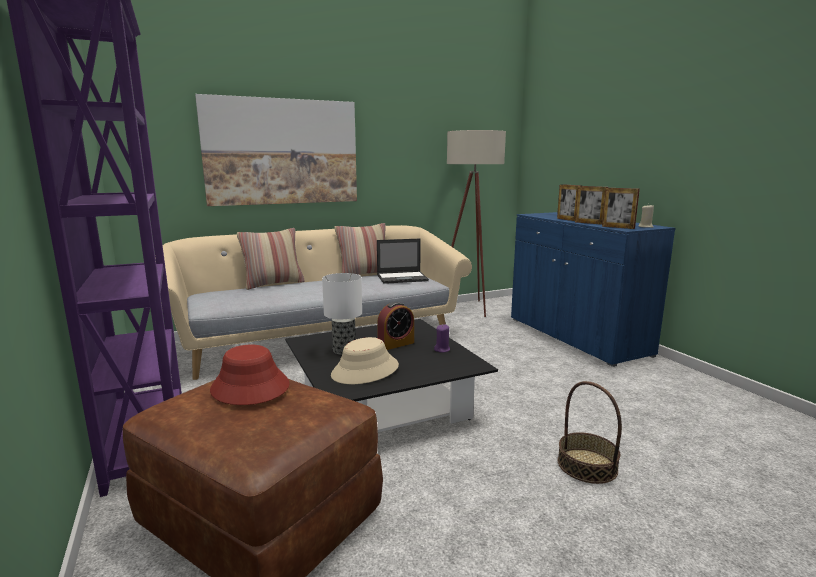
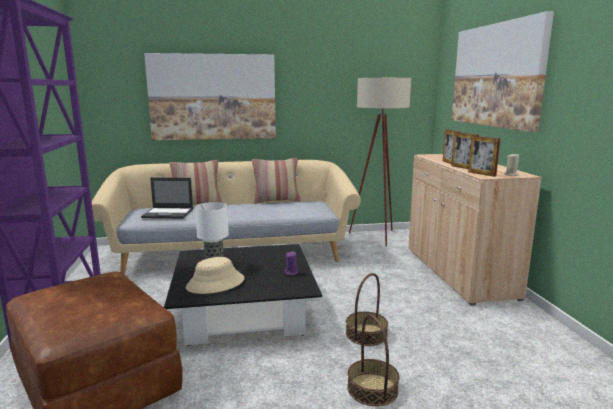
camera: 15 degrees right, 0 degrees up
red hat [210,344,290,405] -> none
laptop [377,239,429,284] -> laptop moved to [141,178,193,219]
alarm clock [377,302,414,350] -> none
blue cabinet [511,212,675,367] -> beige cabinet [408,154,542,306]
none -> basket [346,273,388,346]
none -> picture [452,11,554,132]

